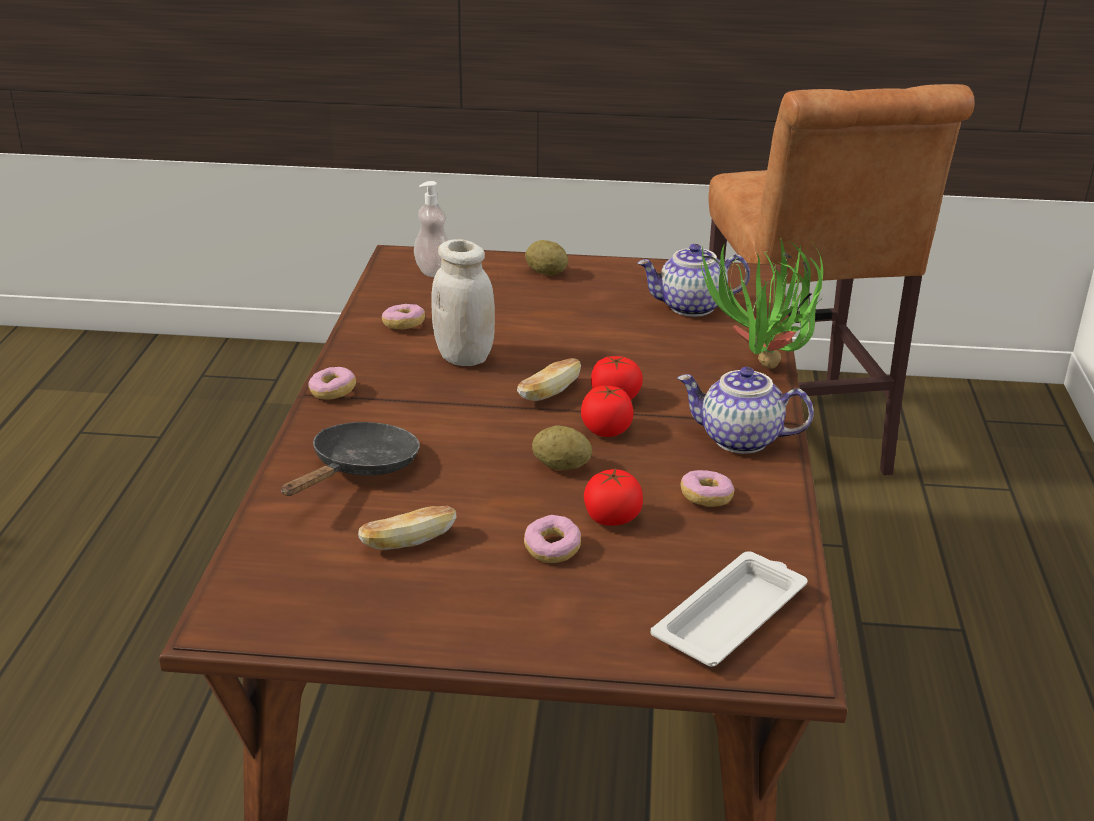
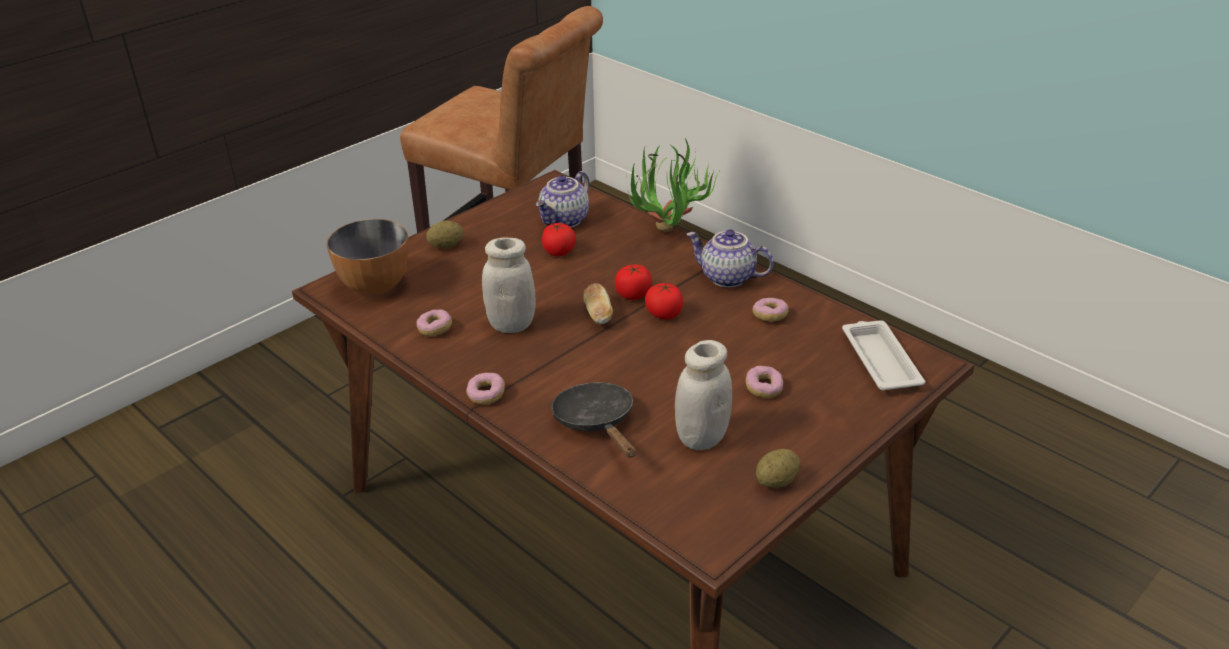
camera: 50 degrees left, 5 degrees up
bread [358,506,456,550] -> white jar [675,340,732,450]
soap dispenser [414,181,449,277] -> bowl [327,219,409,295]
potato [532,425,592,470] -> potato moved to [756,449,800,488]
tomato [584,468,643,526] -> tomato moved to [542,223,576,256]
teapot [677,367,814,454] -> teapot turned 60 degrees clockwise [686,229,774,288]

